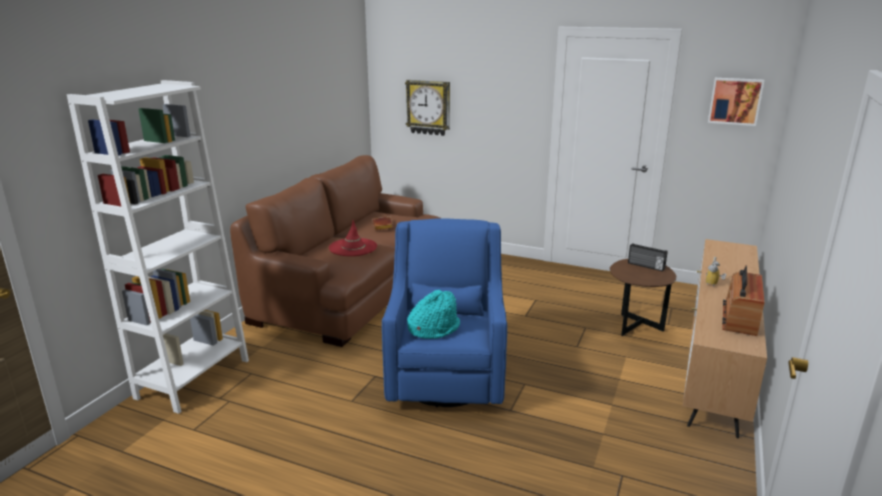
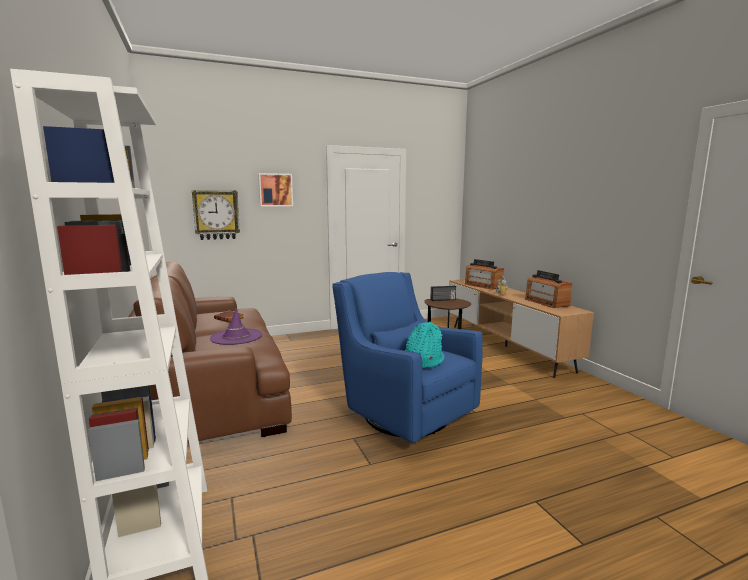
camera: 45 degrees left, 10 degrees down
red hat [329,220,377,256] -> purple hat [210,307,262,345]
picture [708,78,764,126] -> picture moved to [258,173,293,207]
none -> radio [465,259,504,290]

